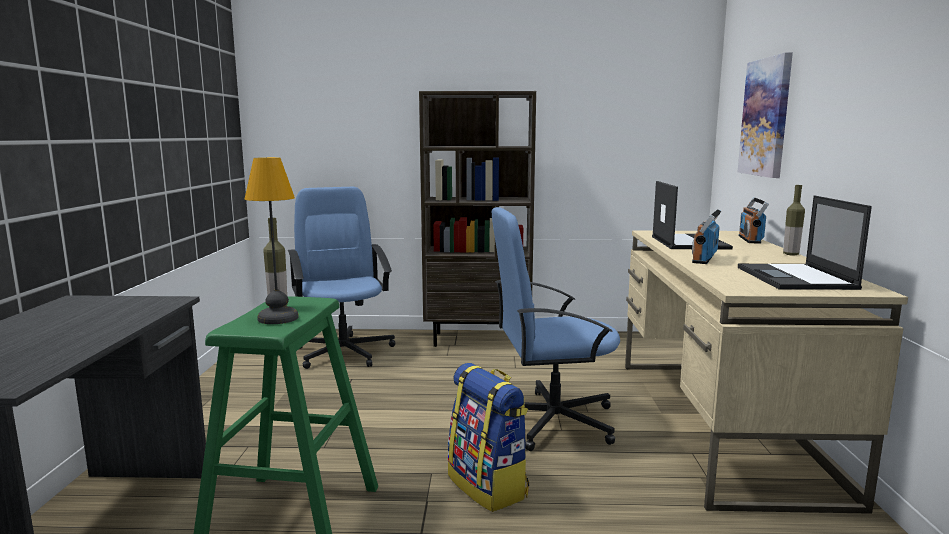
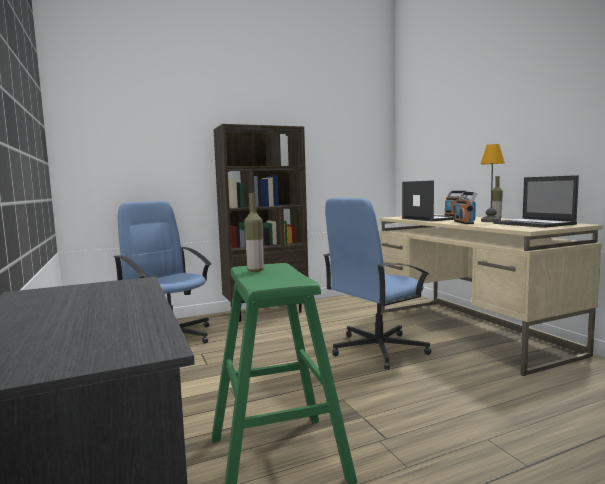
camera: 25 degrees left, 5 degrees down
table lamp [244,157,299,324] -> table lamp moved to [481,144,505,222]
backpack [448,363,529,512] -> none
picture [738,52,793,178] -> none

